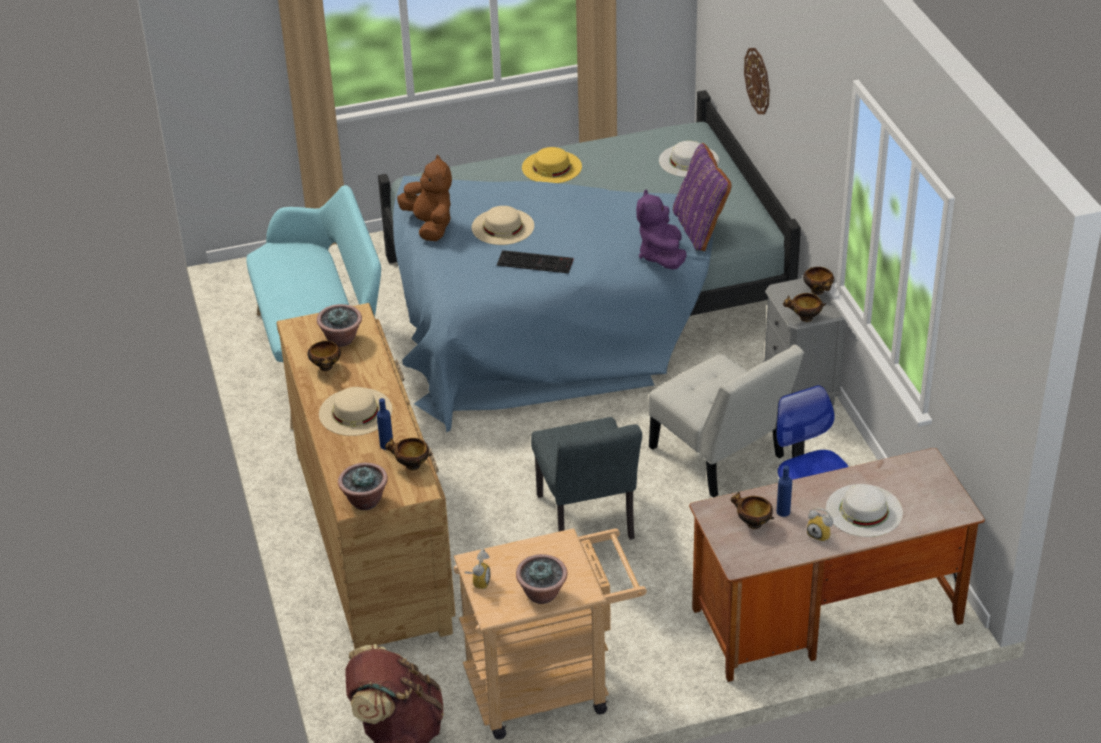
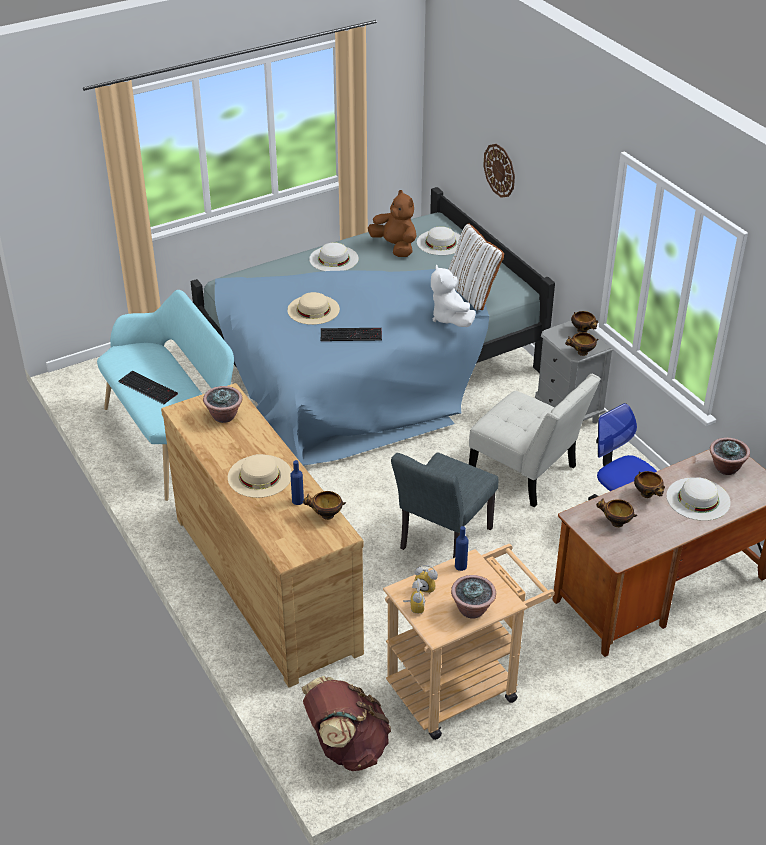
camera: 15 degrees left, 0 degrees up
bowl [308,340,341,371] -> bowl moved to [634,471,665,498]
potted plant [338,463,388,510] -> potted plant moved to [710,438,750,475]
brown plush toy [397,155,452,241] -> brown plush toy moved to [368,190,417,257]
yellow hat [522,147,582,183] -> white hat [309,243,359,271]
grey chair [531,417,642,540] -> grey chair turned 60 degrees clockwise [391,452,498,558]
purple plush toy [636,190,687,270] -> white plush toy [431,265,476,327]
purple pillow [673,143,732,251] -> white pillow [448,223,504,310]
blue bottle [776,465,792,517] -> blue bottle moved to [455,526,469,571]
alarm clock [807,508,833,543] -> alarm clock moved to [414,564,438,594]
none -> keyboard [118,371,178,404]

